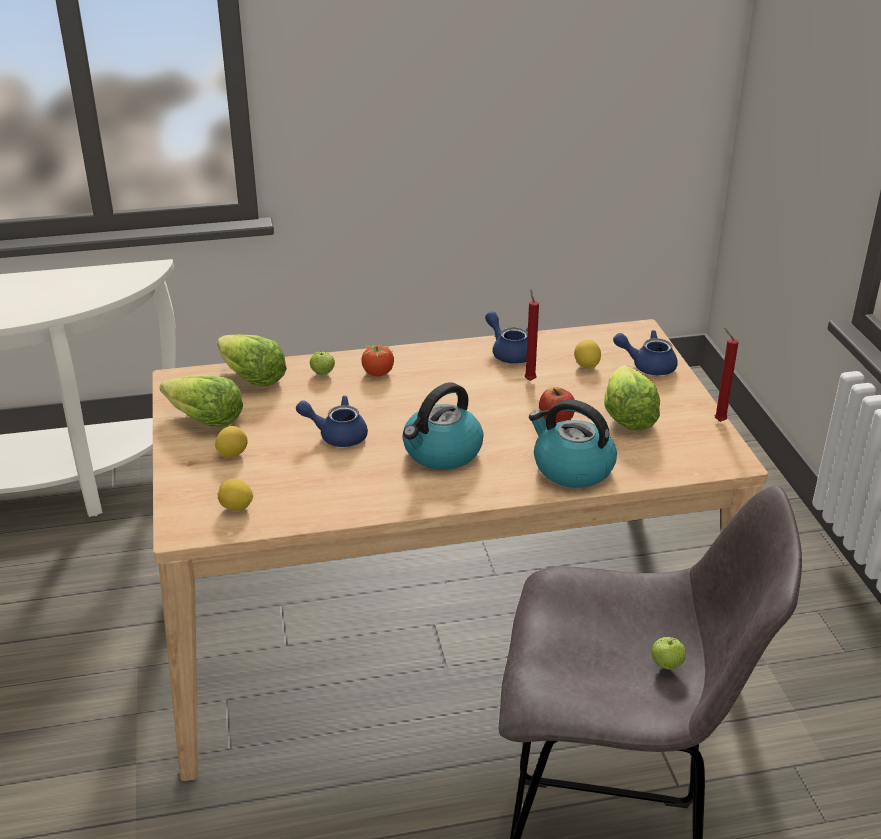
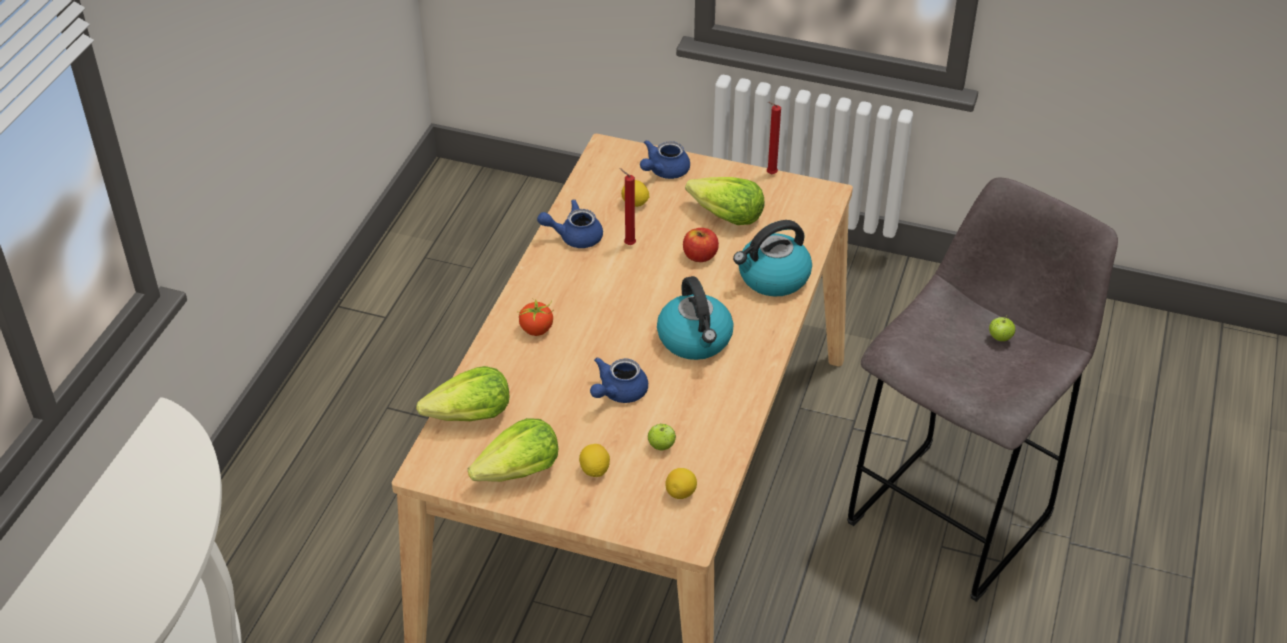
camera: 60 degrees left, 10 degrees up
apple [310,352,335,375] -> apple moved to [648,424,676,451]

